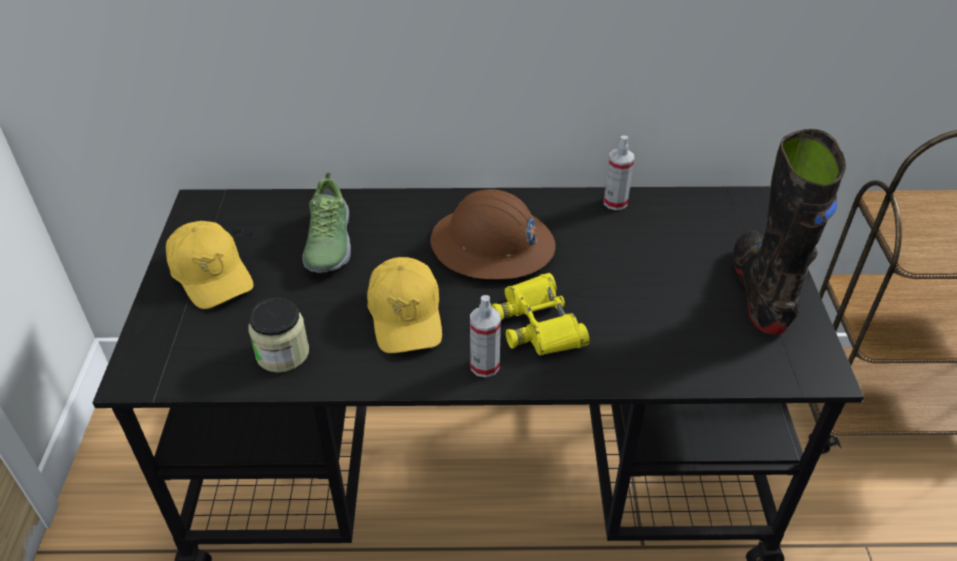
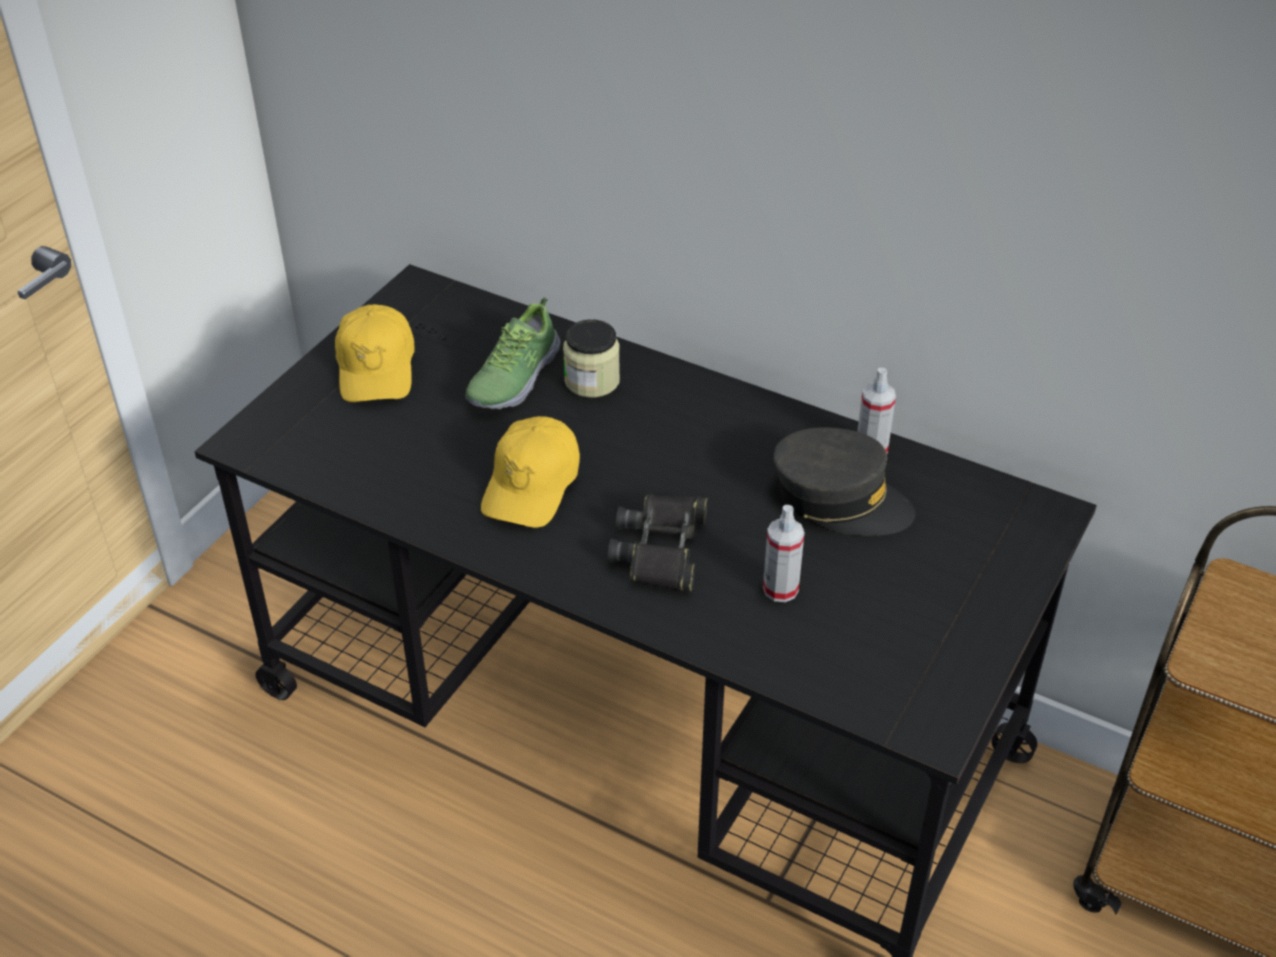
camera: 30 degrees right, 0 degrees up
jar [248,297,309,373] -> jar moved to [563,319,620,398]
brown hard hat [430,189,556,279] -> none
spray bottle [470,295,501,377] -> spray bottle moved to [763,505,805,602]
yellow binoculars [492,273,590,356] -> black binoculars [608,494,708,592]
black boot [733,129,846,334] -> none
none -> grey cap [774,427,915,536]

